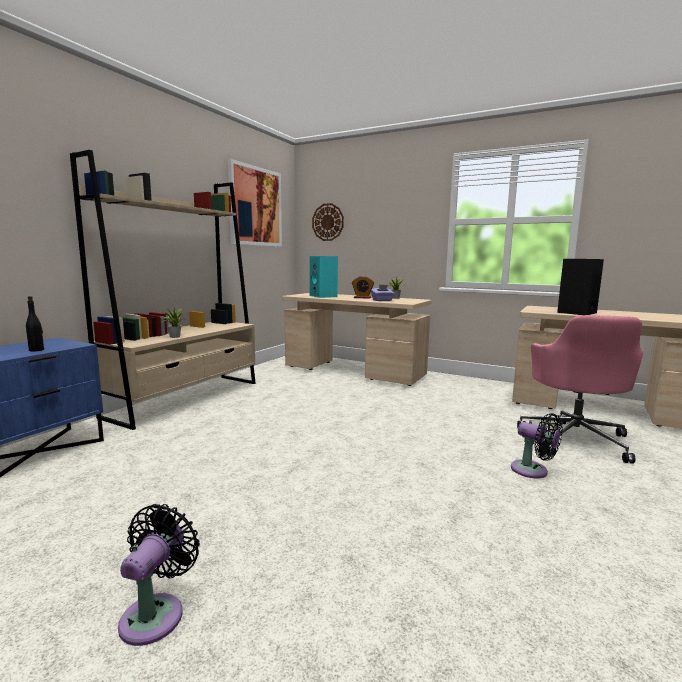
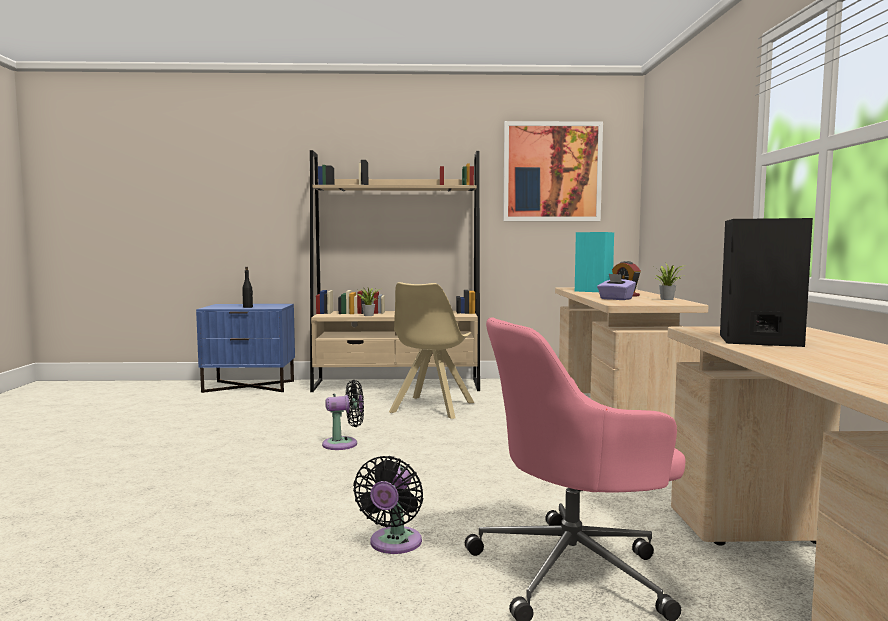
camera: 60 degrees right, 5 degrees down
black fan [118,504,200,646] -> black fan moved to [322,380,364,450]
wall clock [312,203,344,241] -> none
none -> beige chair [389,282,474,419]

